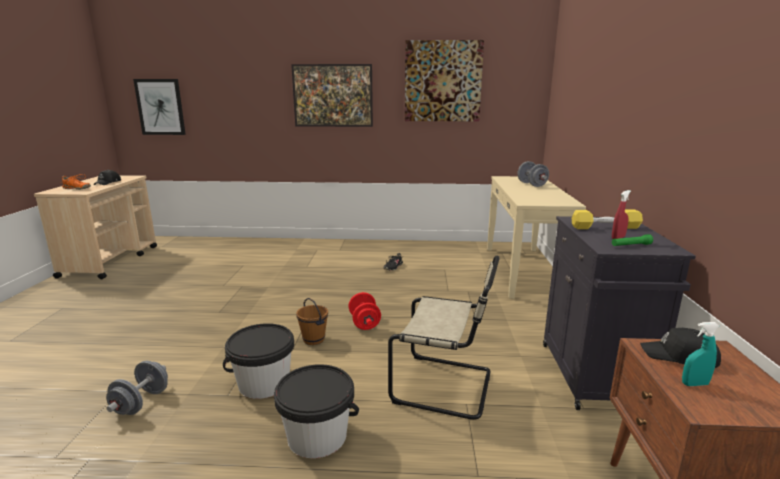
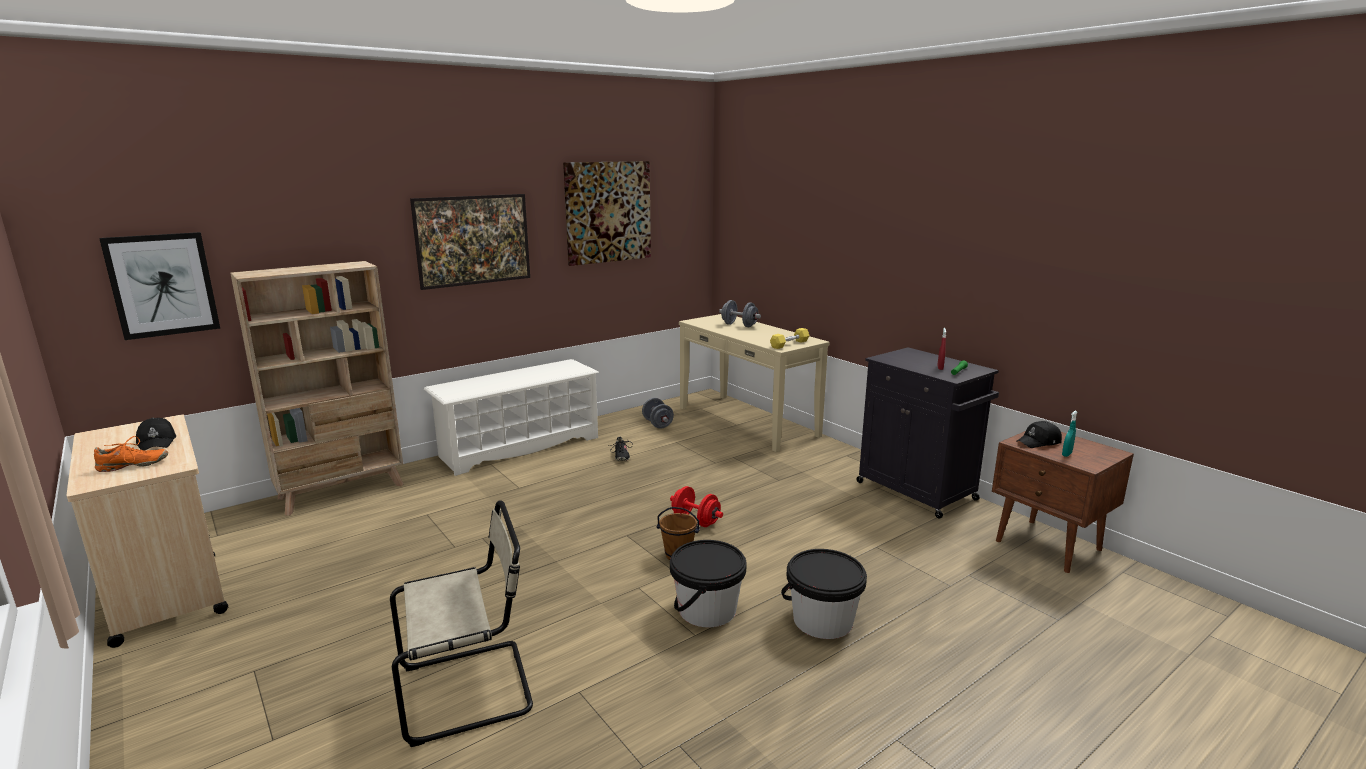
camera: 40 degrees left, 0 degrees up
grey dumbbell [106,361,168,415] -> grey dumbbell moved to [642,398,674,429]
beige chair [388,256,500,420] -> beige chair moved to [390,500,533,747]
yellow dumbbell [572,209,643,229] -> yellow dumbbell moved to [770,328,809,349]
none -> beige bookcase [230,261,403,516]
none -> white shoe rack [424,359,599,476]

